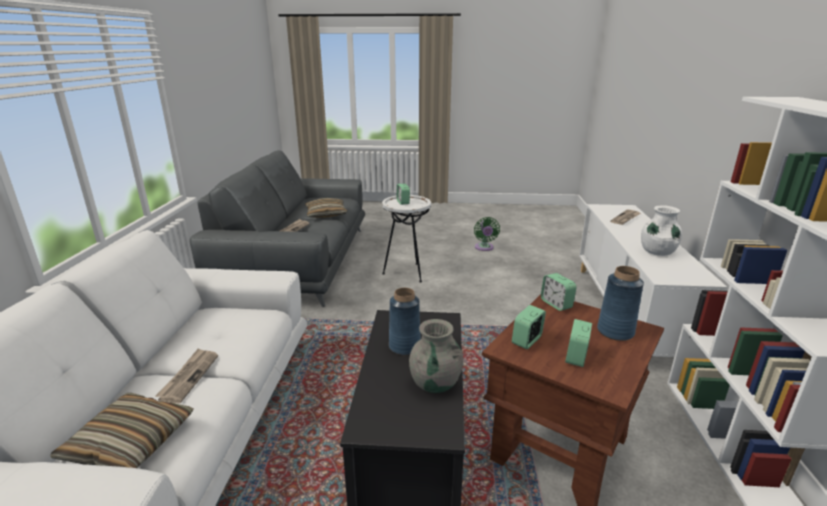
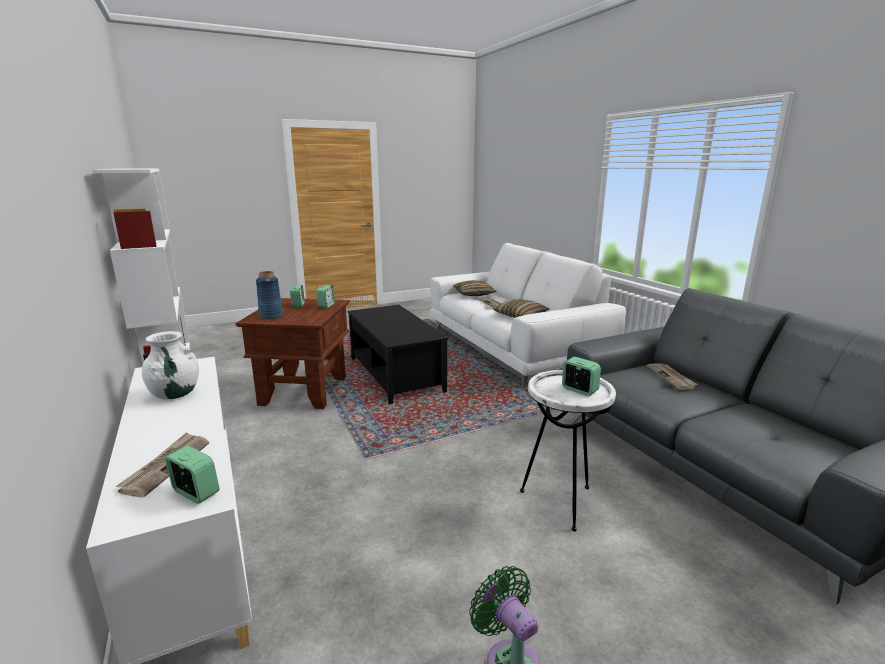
camera: 150 degrees right, 5 degrees down
pillow [305,198,347,218] -> pillow moved to [493,299,550,318]
blue vase [389,288,421,355] -> none
grey vase [409,319,464,393] -> none
alarm clock [541,273,577,311] -> alarm clock moved to [165,446,219,504]

